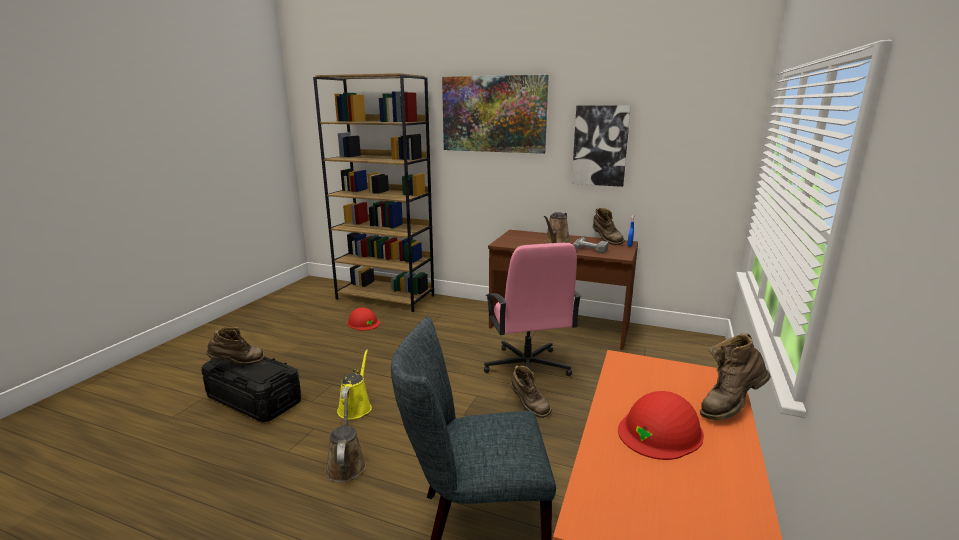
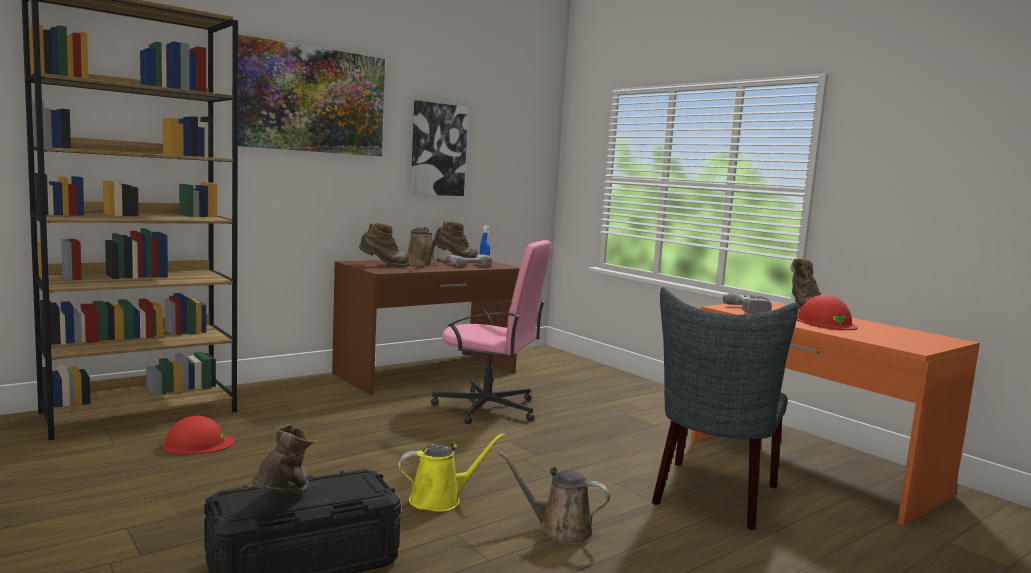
camera: 60 degrees left, 10 degrees down
yellow watering can [337,349,372,420] -> yellow watering can turned 120 degrees clockwise [399,433,505,512]
brown boot [511,365,552,418] -> brown boot moved to [359,223,410,267]
none -> power drill [723,293,772,314]

